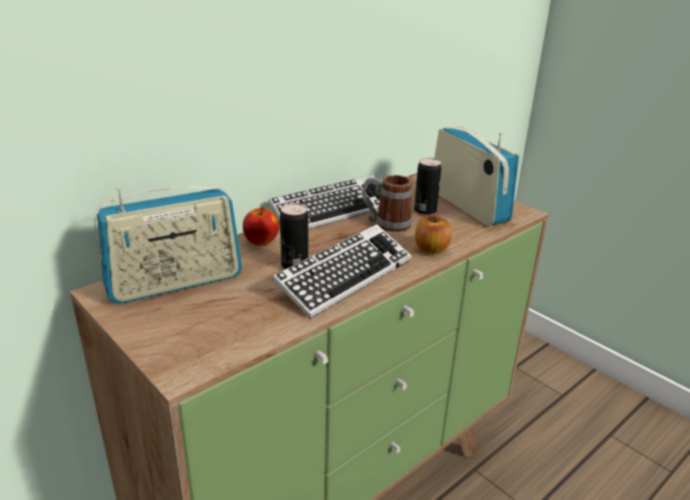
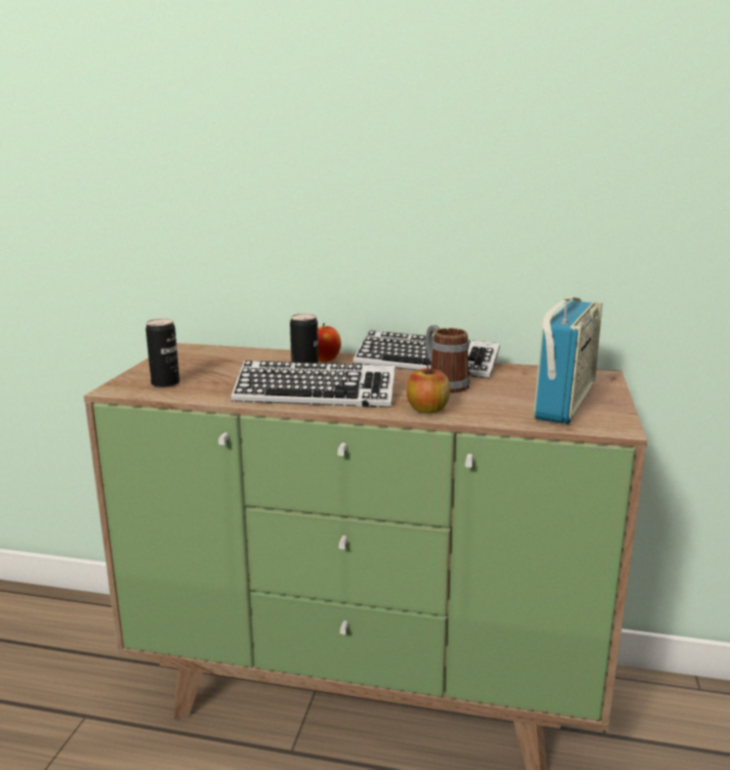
camera: 55 degrees right, 10 degrees down
radio [94,186,242,304] -> none
can [414,158,442,215] -> can moved to [146,318,180,388]

